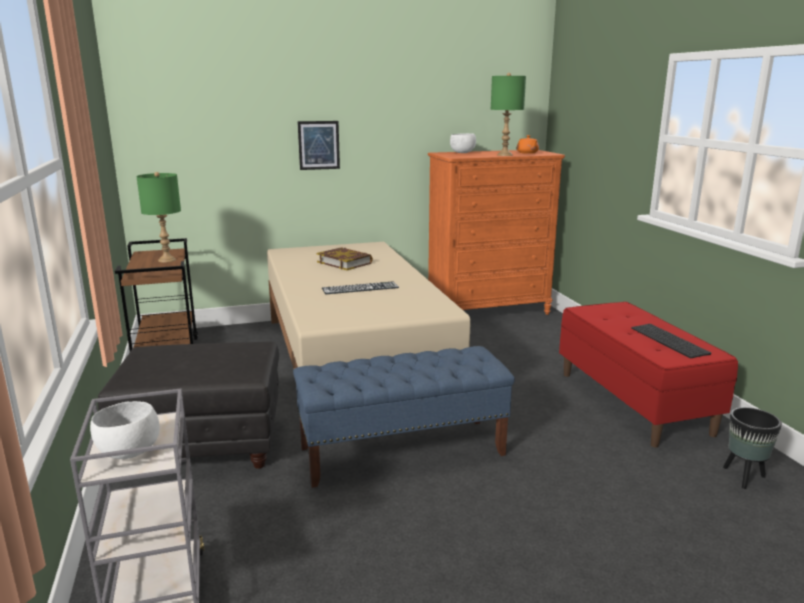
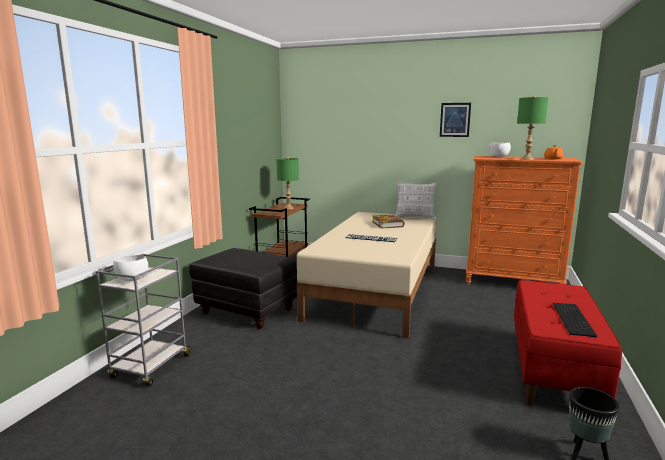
camera: 35 degrees right, 5 degrees down
blue bench [293,346,515,488] -> none
picture [298,121,340,170] -> picture moved to [440,103,471,137]
none -> pillow [396,181,436,220]

